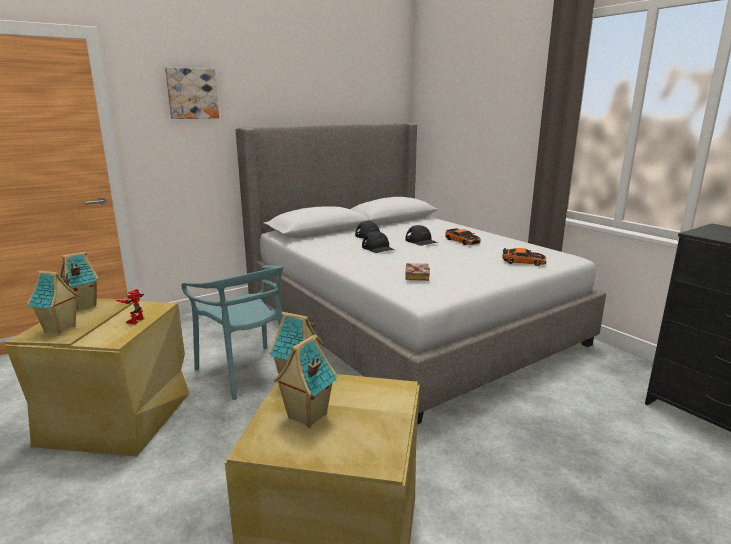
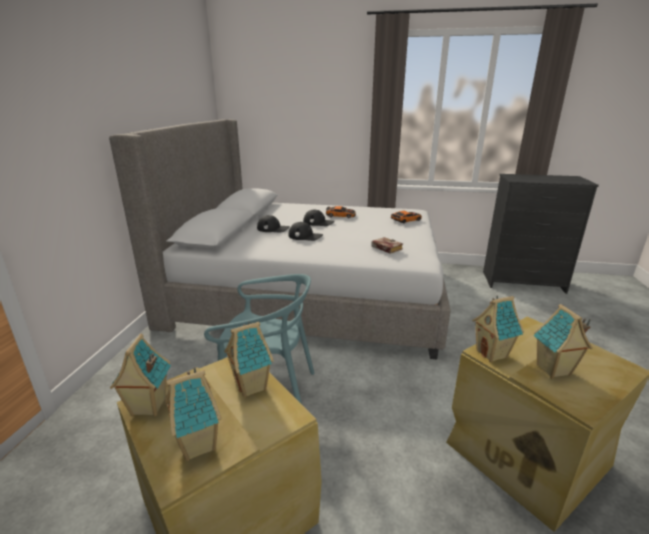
camera: 45 degrees left, 5 degrees up
toy robot [116,289,145,324] -> toy house [224,321,274,398]
picture [165,67,219,119] -> none

